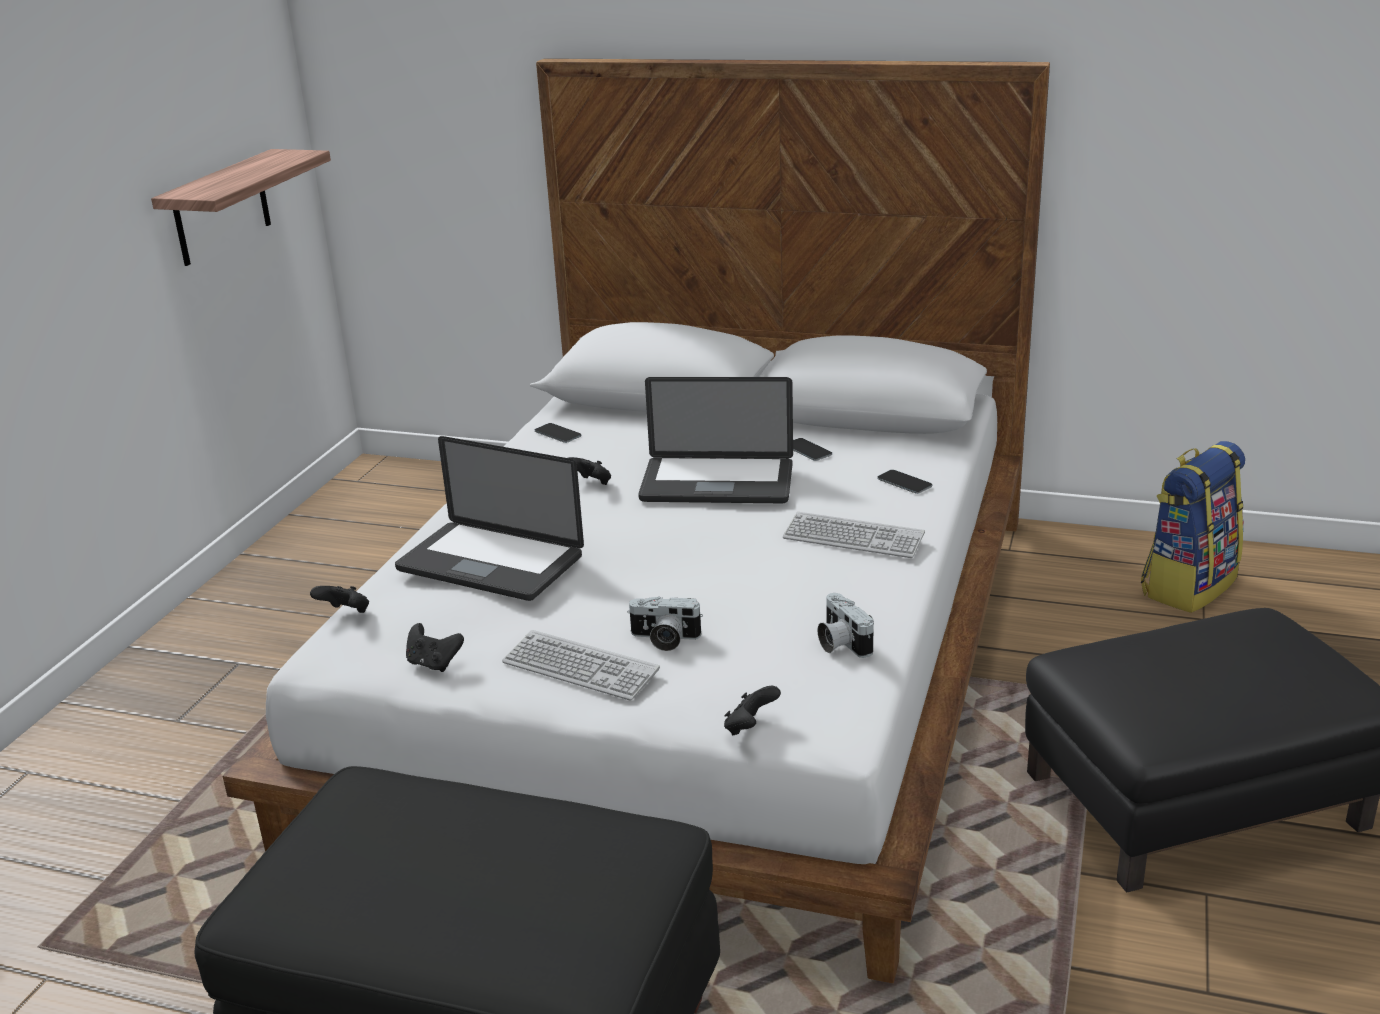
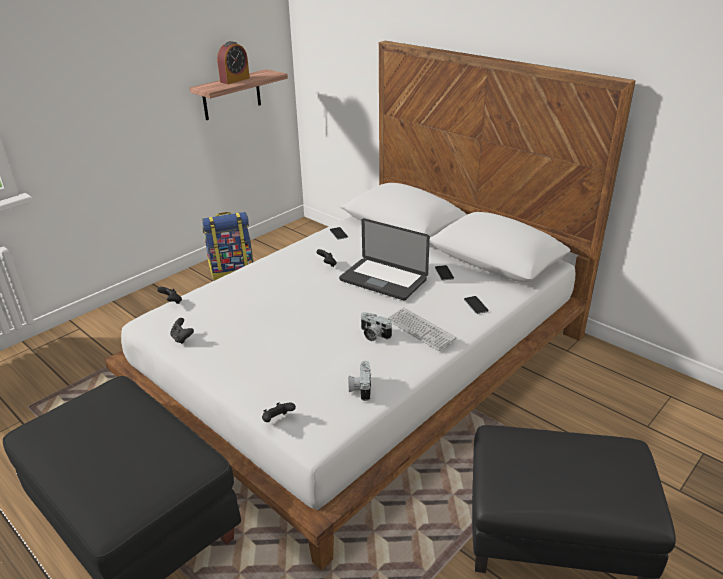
camera: 25 degrees right, 5 degrees up
laptop [395,436,584,601] -> none
keyboard [502,630,660,701] -> none
camera [627,597,703,651] -> camera moved to [361,312,392,341]
backpack [1141,441,1245,613] -> backpack moved to [202,212,253,281]
none -> alarm clock [217,41,250,84]

